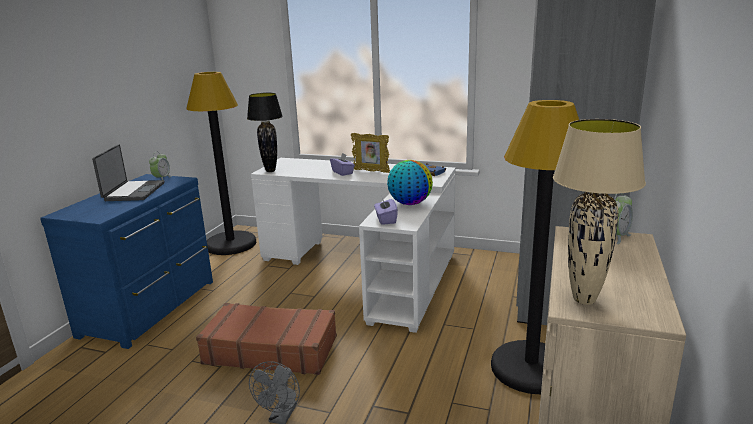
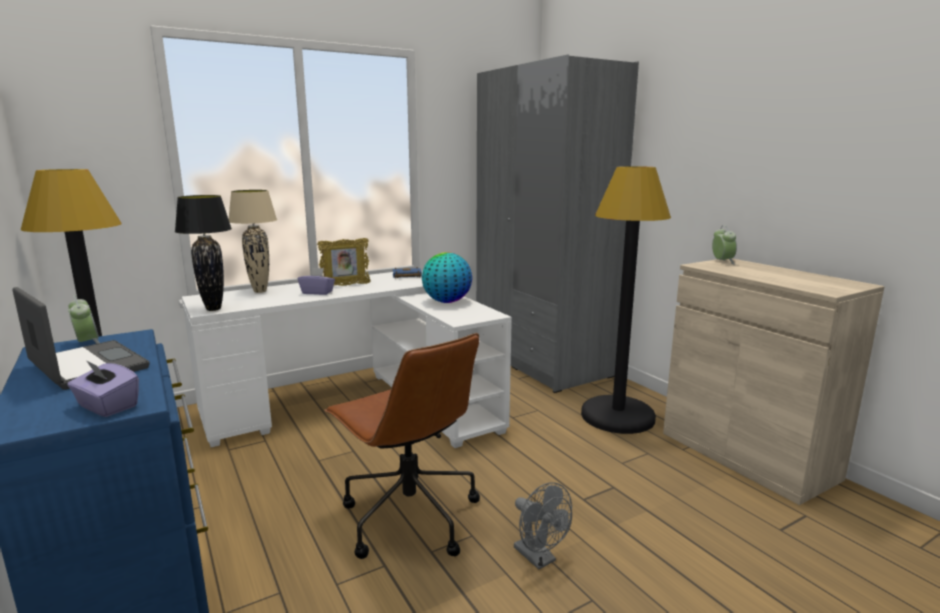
camera: 50 degrees left, 5 degrees down
brown suitcase [196,303,337,375] -> brown office chair [325,333,480,559]
purple tissue box [374,195,398,225] -> purple tissue box moved to [67,359,139,417]
beige table lamp [553,119,646,305] -> beige table lamp moved to [229,190,277,293]

